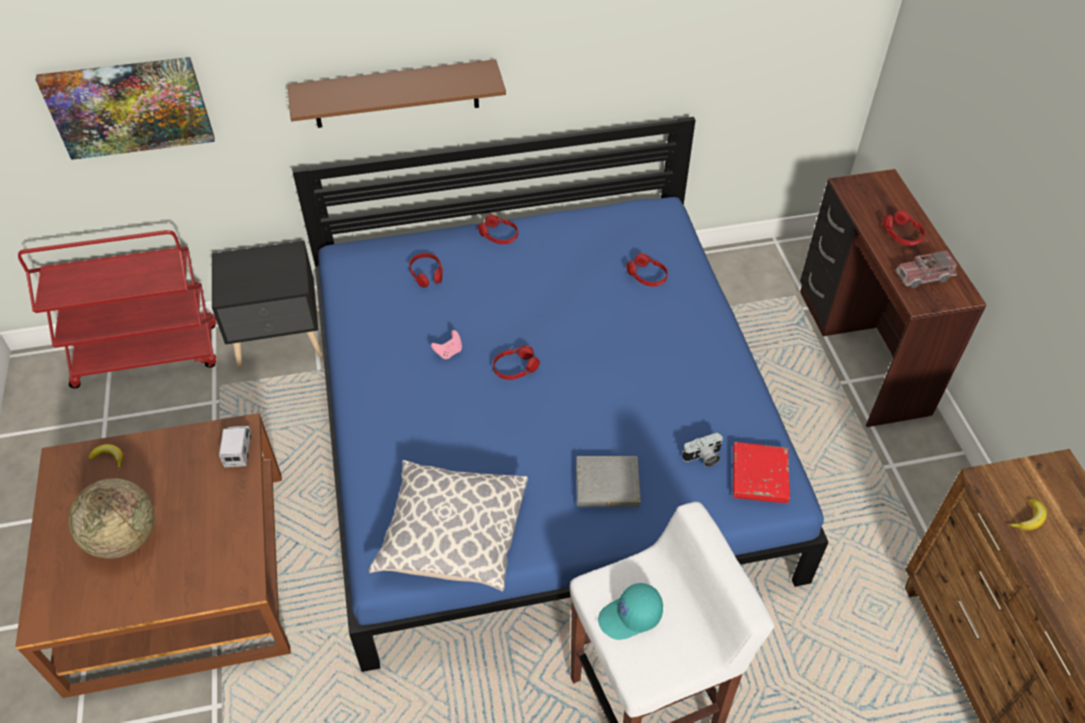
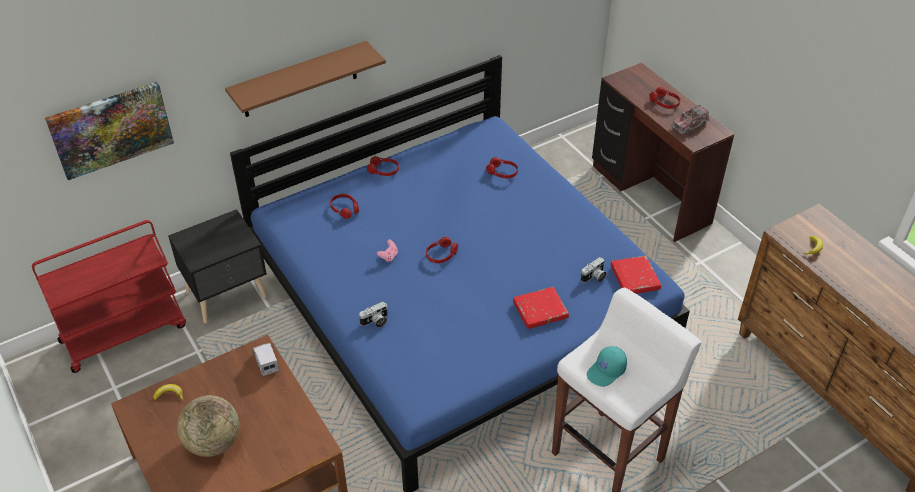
camera: 20 degrees left, 5 degrees down
pillow [368,460,528,591] -> none
grey book [576,456,641,507] -> red book [513,287,569,329]
none -> camera [359,302,388,327]

